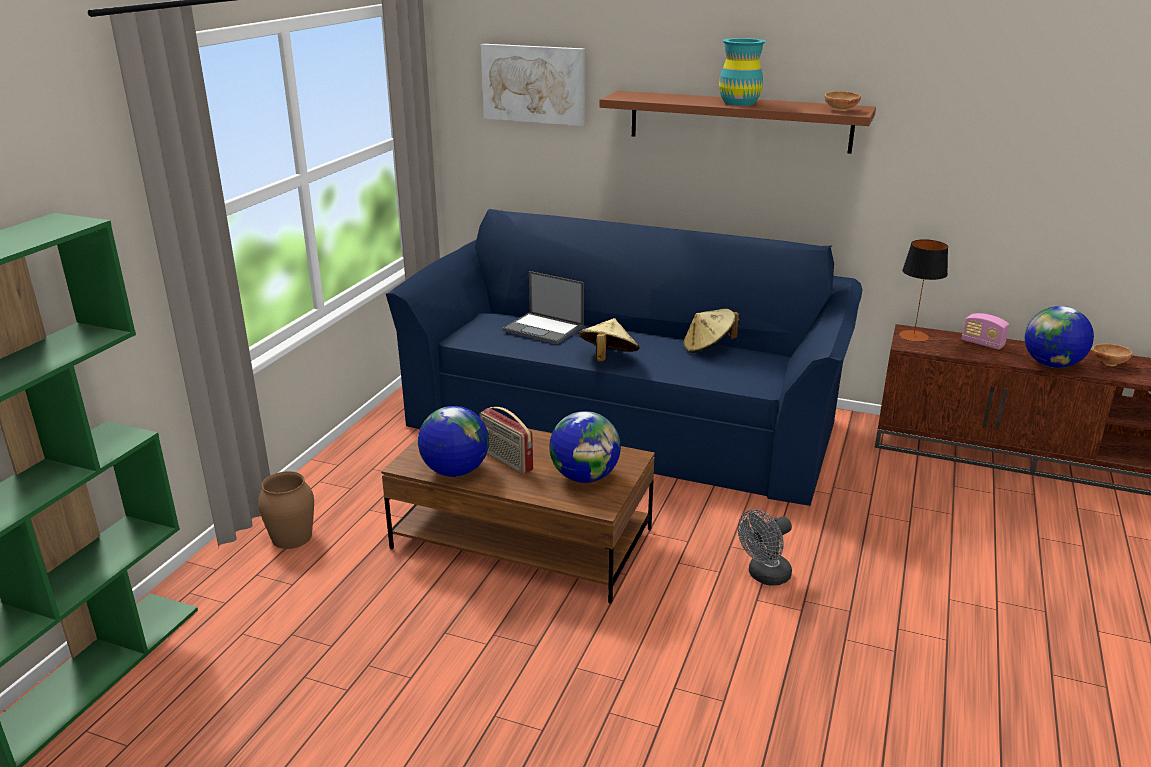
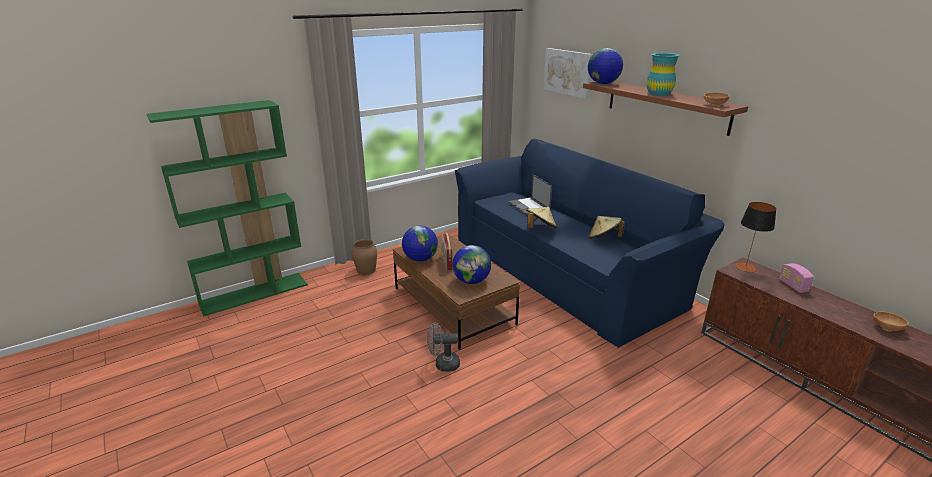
camera: 35 degrees right, 0 degrees up
grey fan [738,509,792,585] -> grey fan moved to [427,322,460,372]
globe [1024,306,1094,368] -> globe moved to [588,48,623,84]

